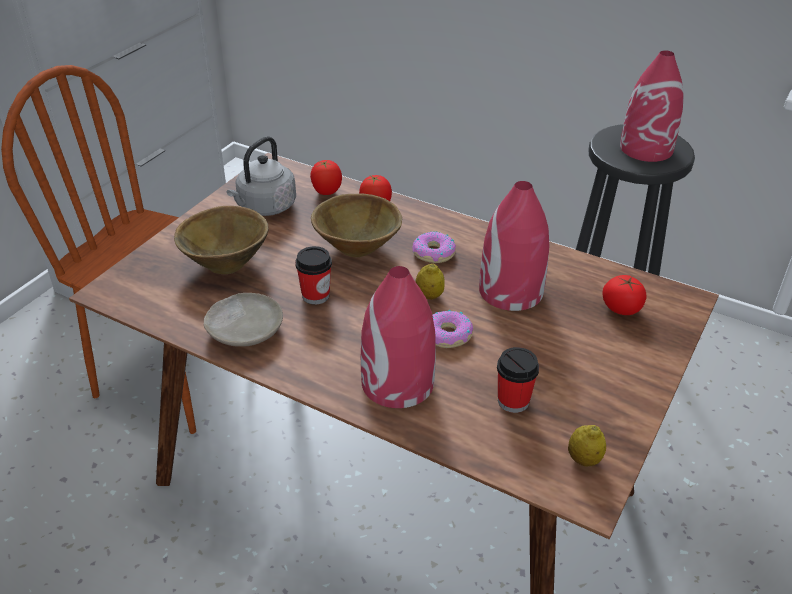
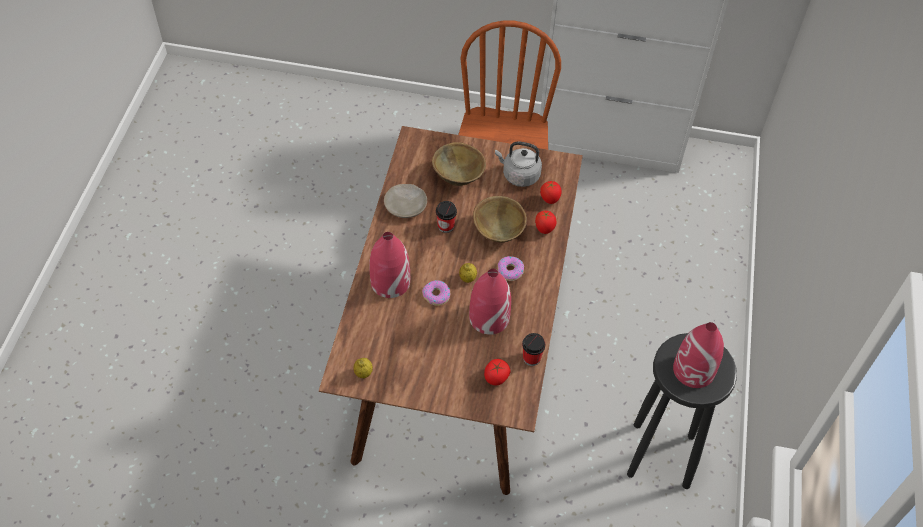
camera: 70 degrees right, 15 degrees up
cup [497,347,539,413] -> cup moved to [522,333,545,366]

